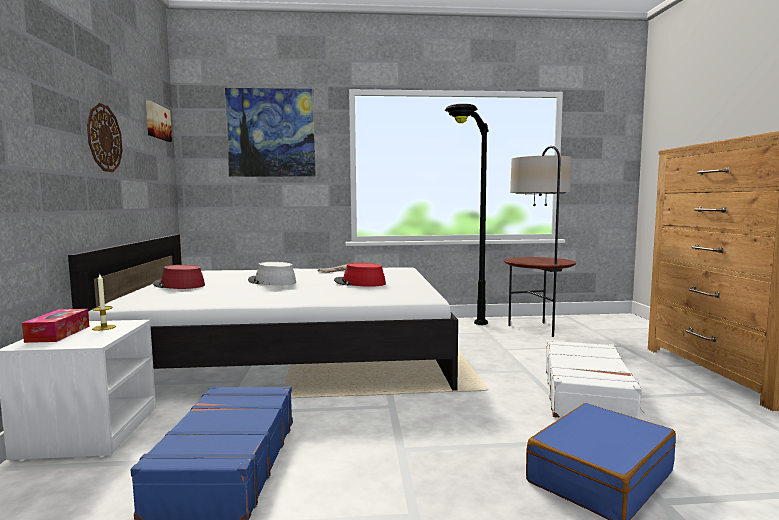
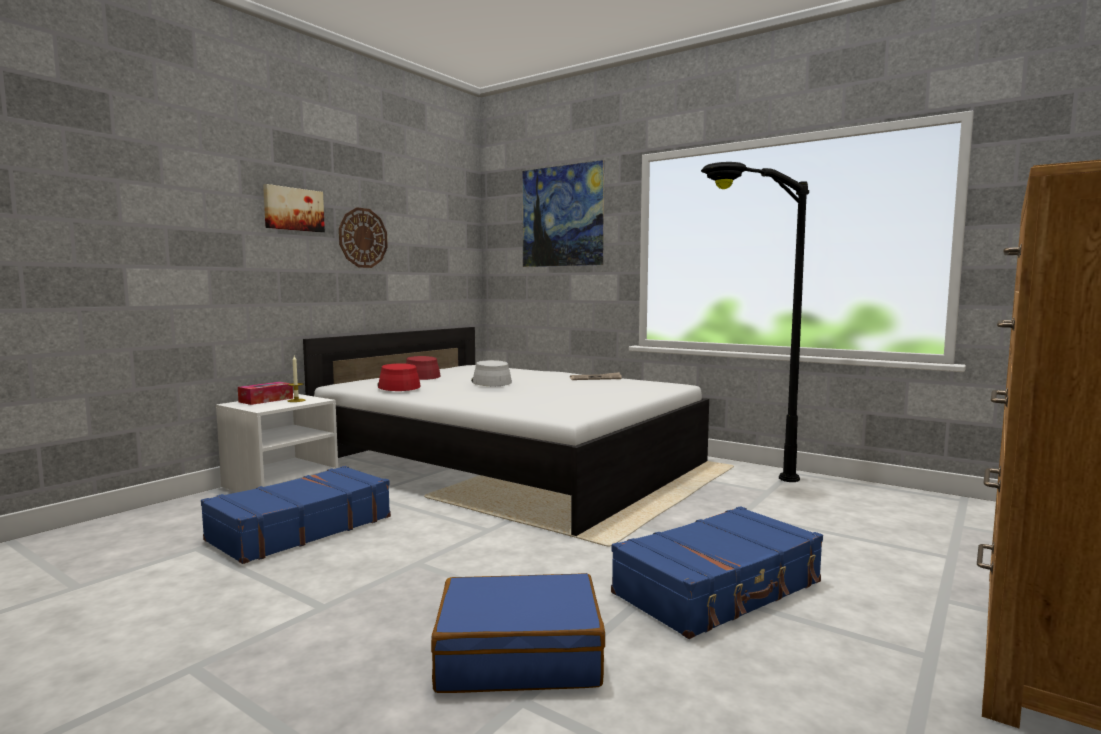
camera: 40 degrees right, 0 degrees up
picture [146,100,172,142] -> picture moved to [263,184,325,232]
red hat [334,263,386,287] -> red hat moved to [377,363,421,391]
floor lamp [504,146,576,337] -> none
white suitcase [546,340,644,419] -> blue suitcase [611,506,823,639]

